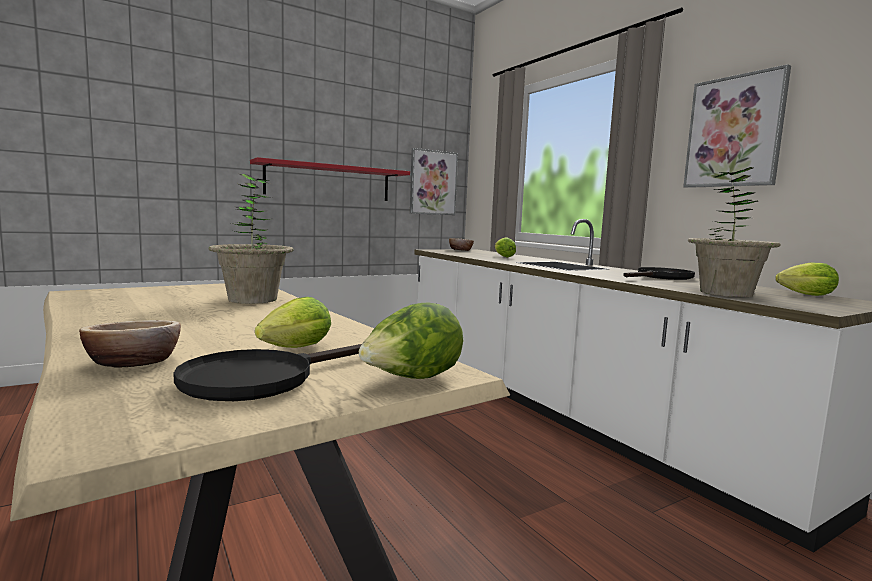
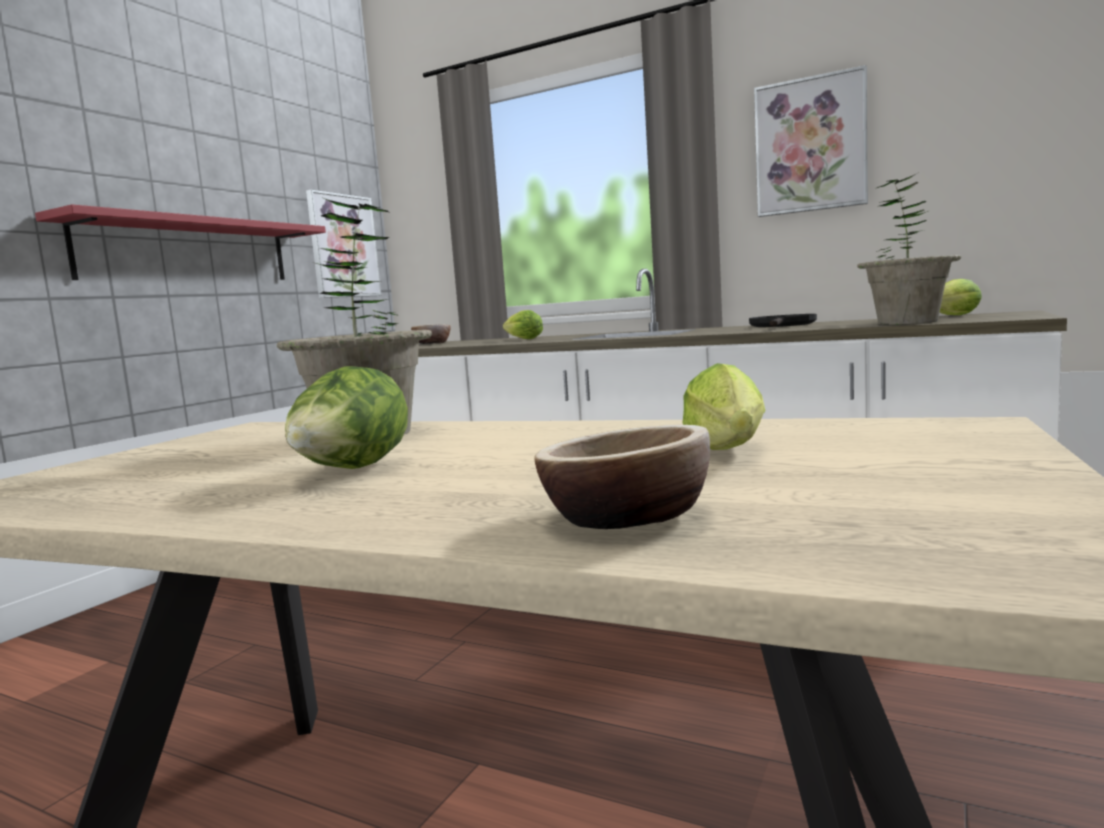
camera: 30 degrees left, 0 degrees up
black frying pan [173,344,362,401] -> none
lettuce [359,302,463,379] -> lettuce moved to [285,366,408,469]

